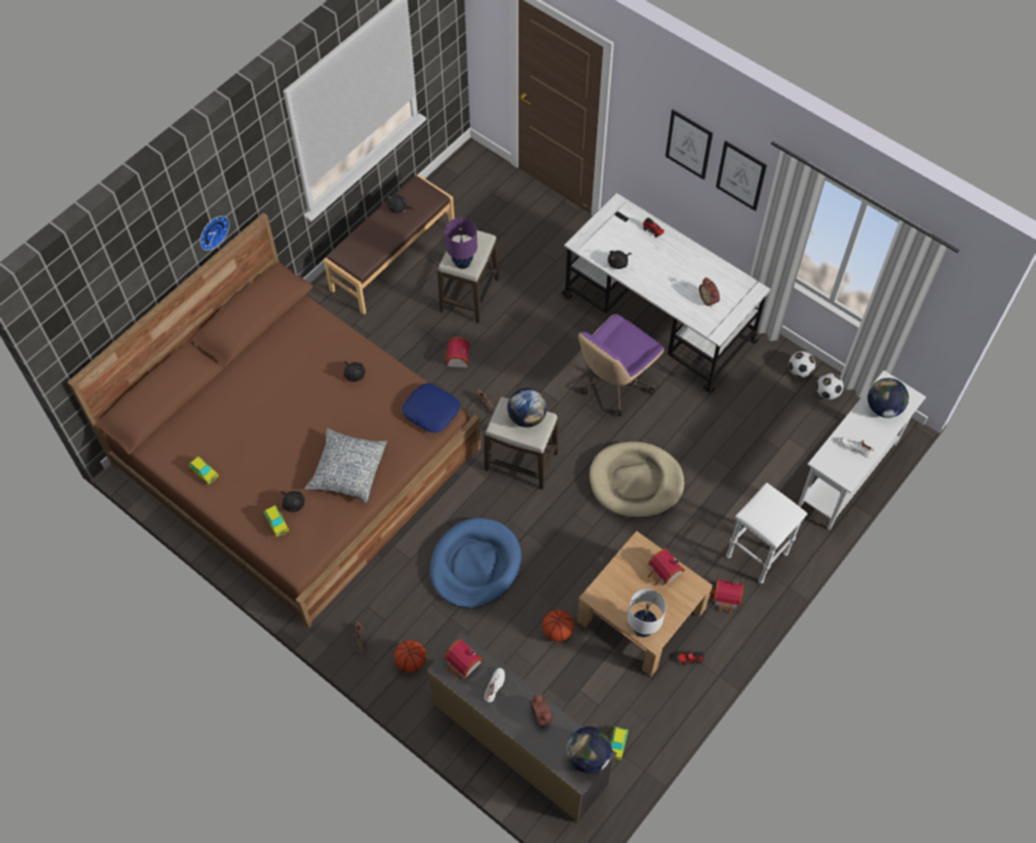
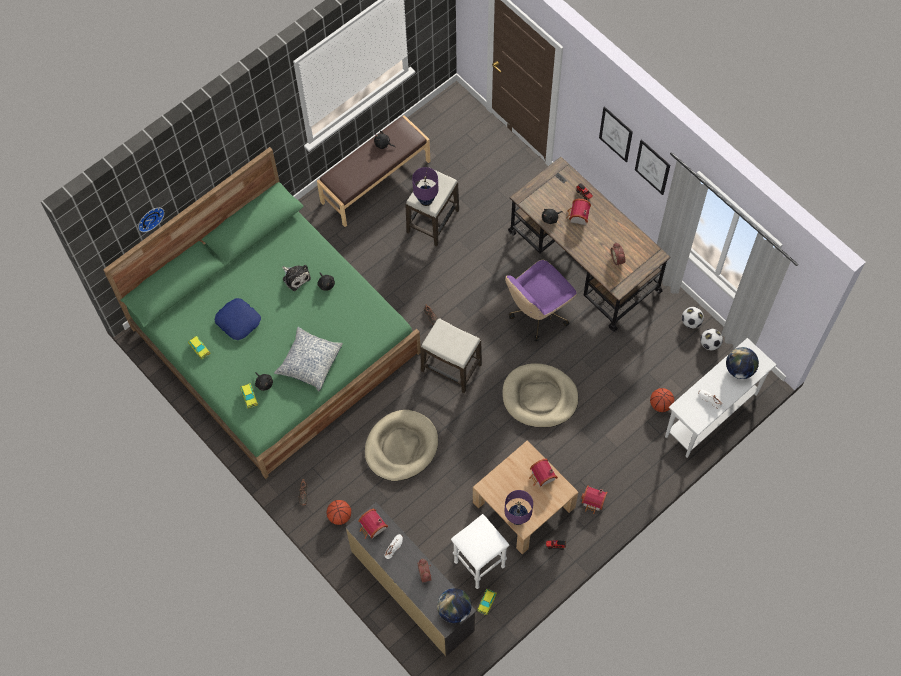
camera: 10 degrees right, 5 degrees up
brown bed [67,213,481,628] -> green bed [103,147,421,479]
wall clock [200,216,230,251] -> wall clock moved to [138,208,165,232]
blue pillow [402,383,460,433] -> blue pillow moved to [215,298,261,340]
blue dog bed [430,518,521,608] -> beige dog bed [365,410,438,481]
toy house [443,337,470,368] -> toy house moved to [566,199,591,225]
globe [507,388,547,427] -> none
basketball [542,610,574,642] -> basketball moved to [650,388,674,412]
white desk [562,193,771,393] -> brown desk [508,157,671,332]
white table lamp [627,589,666,637] -> purple table lamp [505,490,533,525]
white stool [726,483,807,584] -> white stool moved to [451,514,509,589]
none -> plush toy [282,265,311,291]

